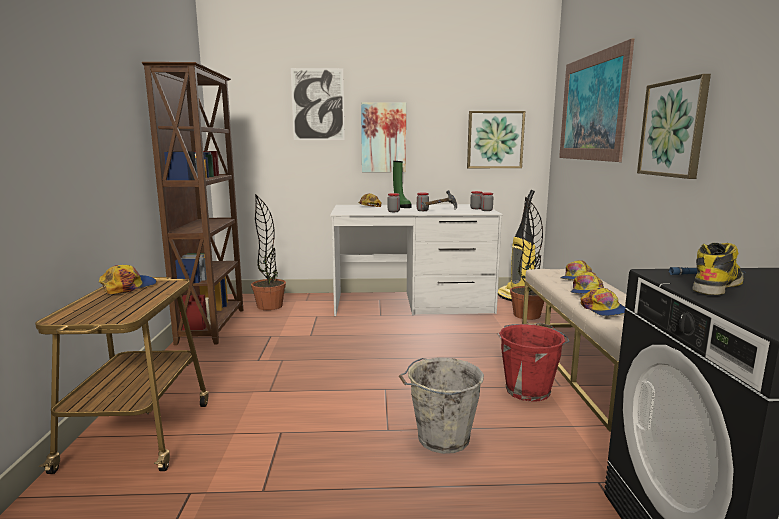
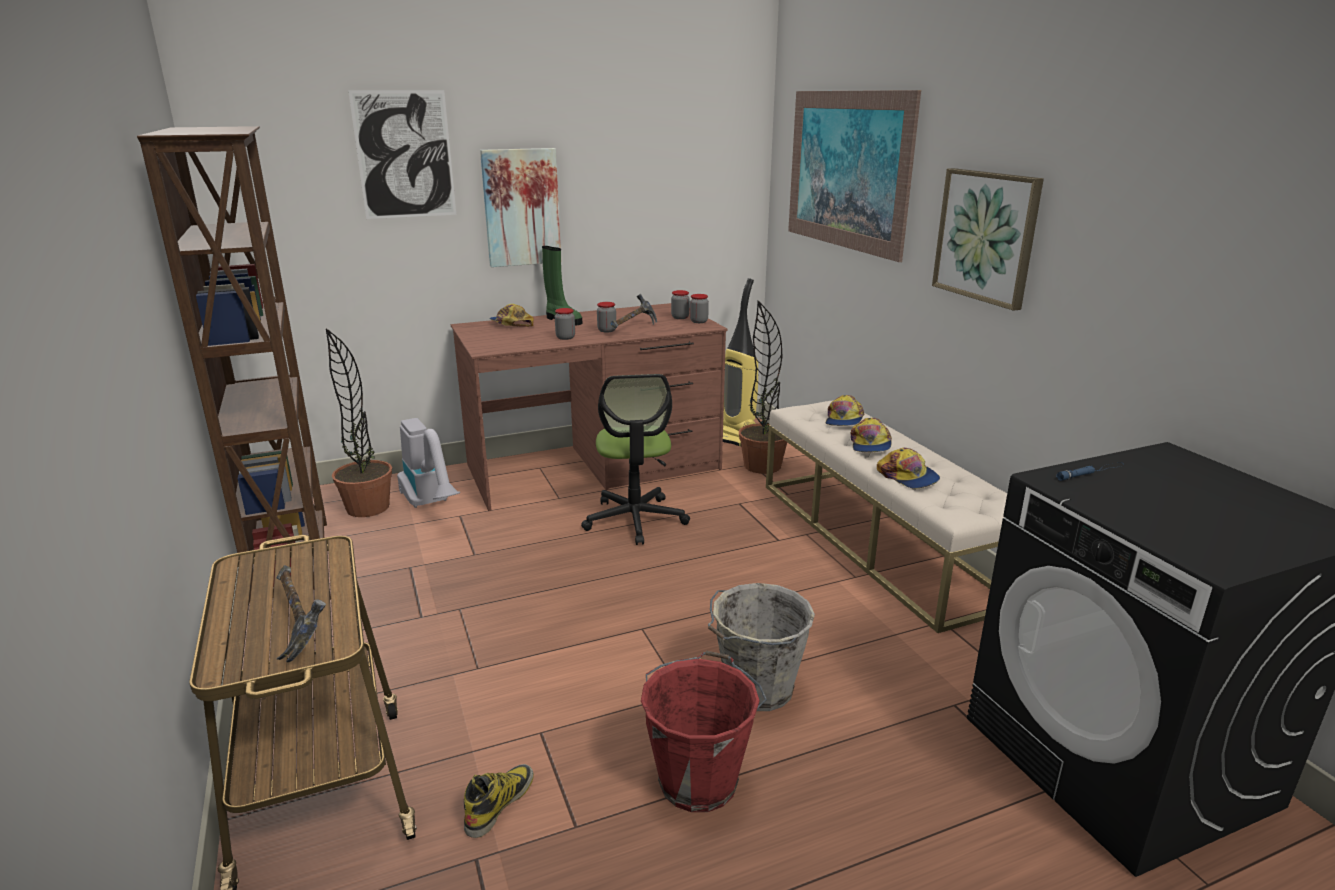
camera: 20 degrees left, 10 degrees up
cap [99,265,156,294] -> none
white desk [330,204,503,316] -> brown desk [451,303,728,511]
picture [467,111,525,168] -> none
red bucket [499,323,570,402] -> red bucket moved to [641,650,767,812]
boot [693,243,743,295] -> boot moved to [464,764,534,838]
none -> hammer [277,566,326,663]
none -> vacuum cleaner [397,418,460,508]
none -> office chair [581,374,690,545]

